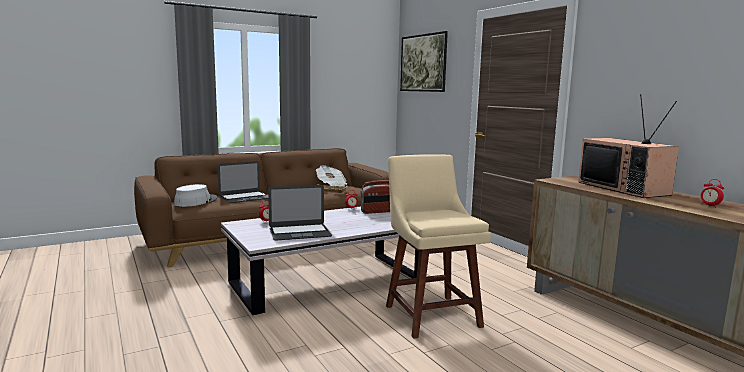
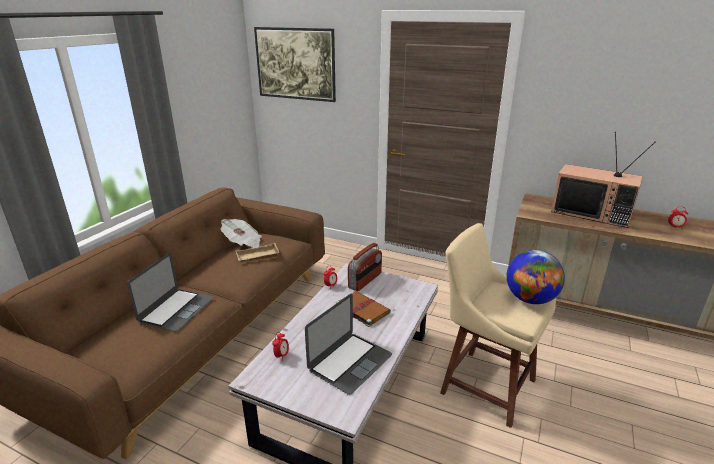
camera: 35 degrees left, 15 degrees up
grey hat [174,184,217,207] -> none
none -> brown book [336,291,391,327]
none -> globe [506,250,565,304]

